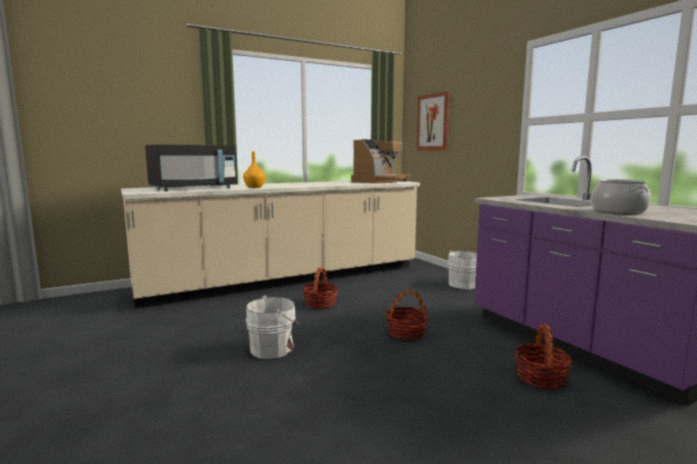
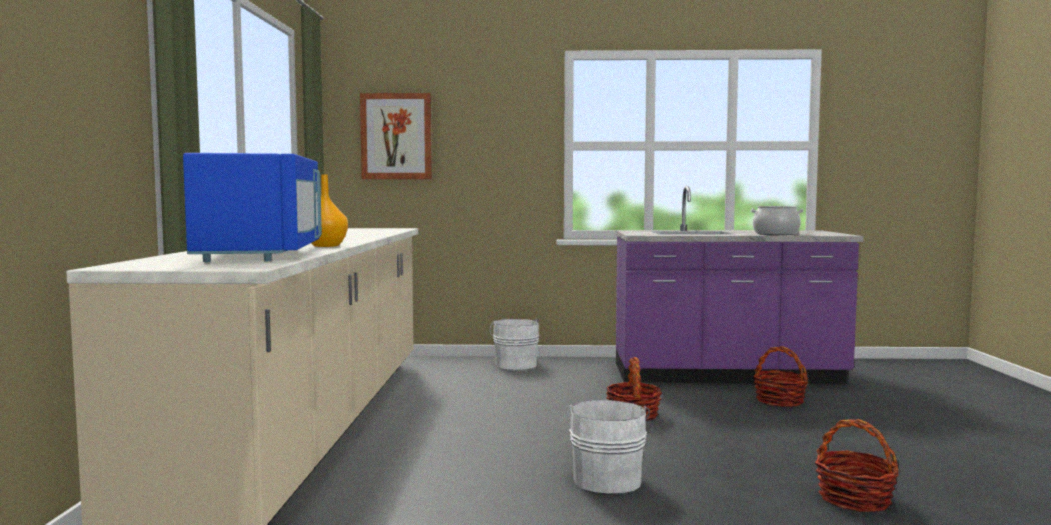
camera: 60 degrees left, 5 degrees down
black microwave [145,144,237,191] -> blue microwave [183,153,322,262]
basket [302,267,338,309] -> basket moved to [815,419,899,512]
coffee machine [351,139,410,183] -> none

